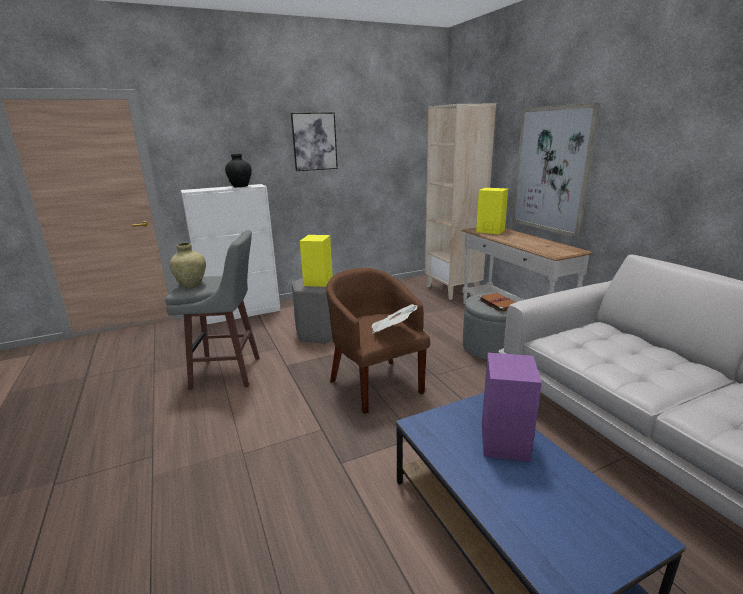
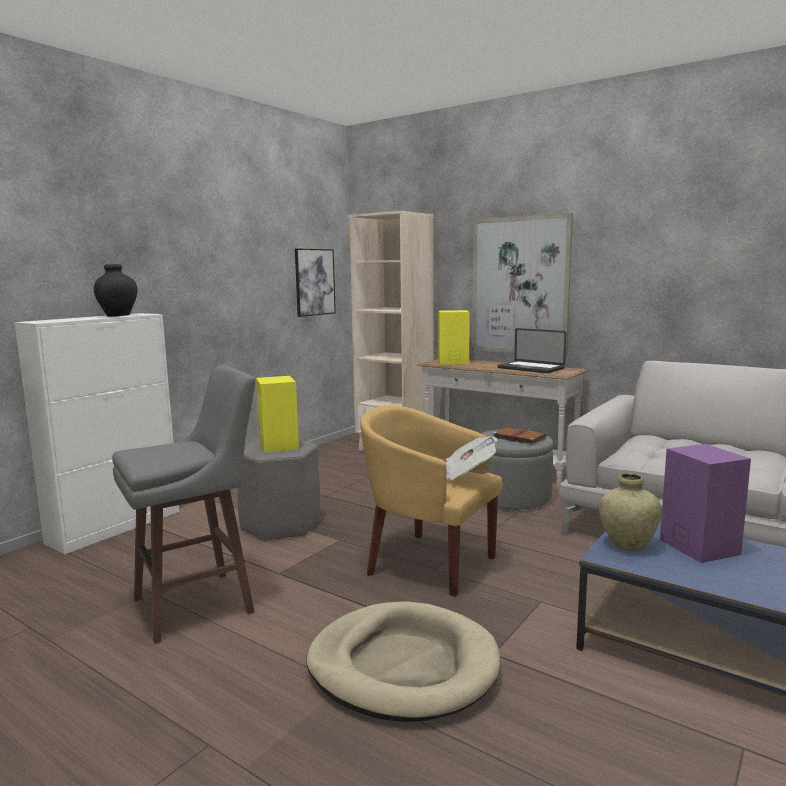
camera: 30 degrees left, 10 degrees down
beige vase [169,243,206,288] -> beige vase moved to [599,474,662,552]
picture [291,112,338,171] -> picture moved to [295,249,336,317]
brown armchair [326,268,430,414] -> yellow armchair [360,405,503,597]
none -> beige dog bed [306,601,500,722]
none -> laptop [497,328,566,373]

